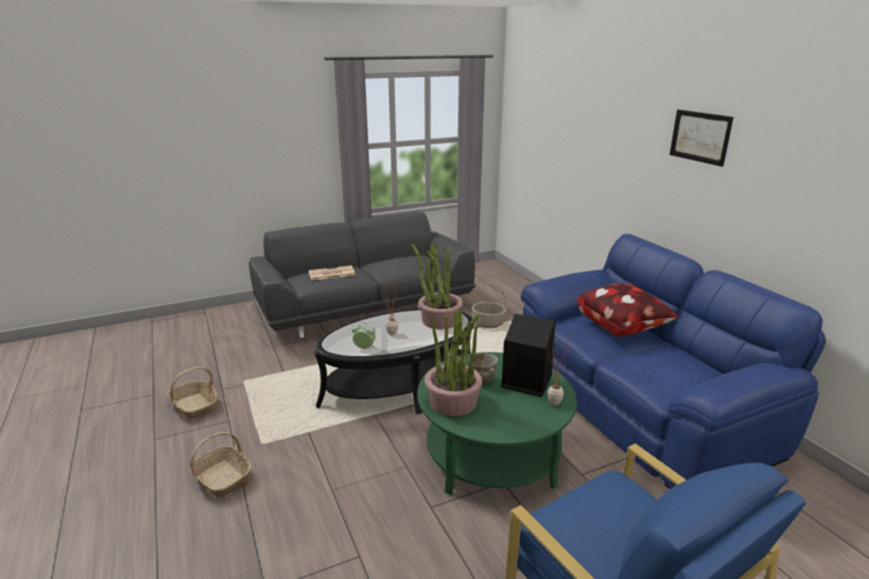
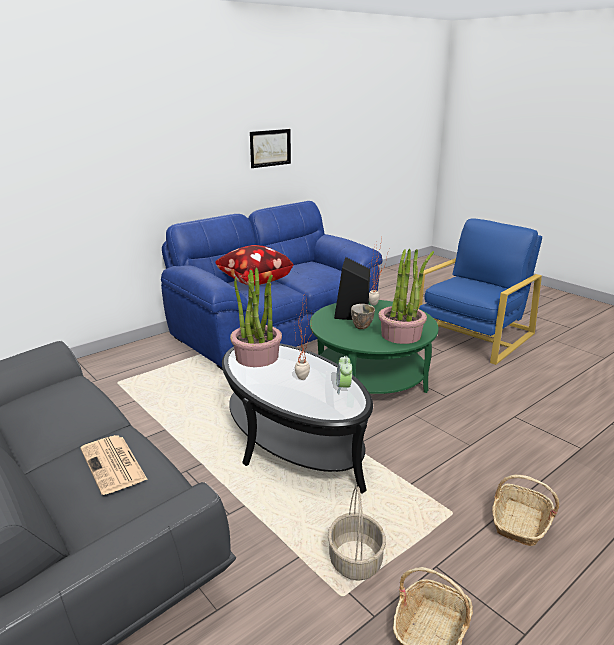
camera: 105 degrees left, 0 degrees up
basket [472,282,507,328] -> basket moved to [328,486,386,581]
picture [670,110,734,167] -> picture moved to [250,129,291,168]

